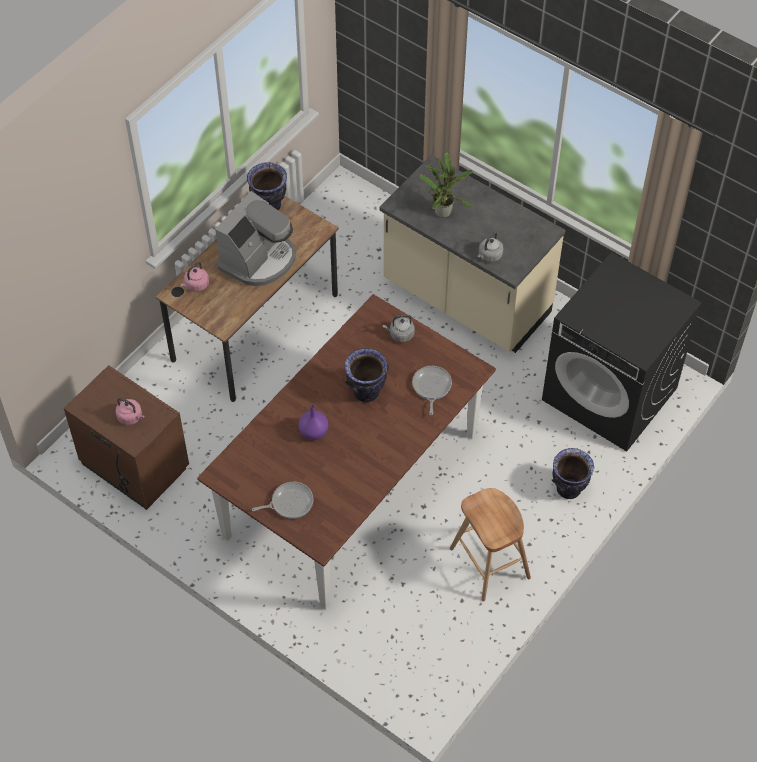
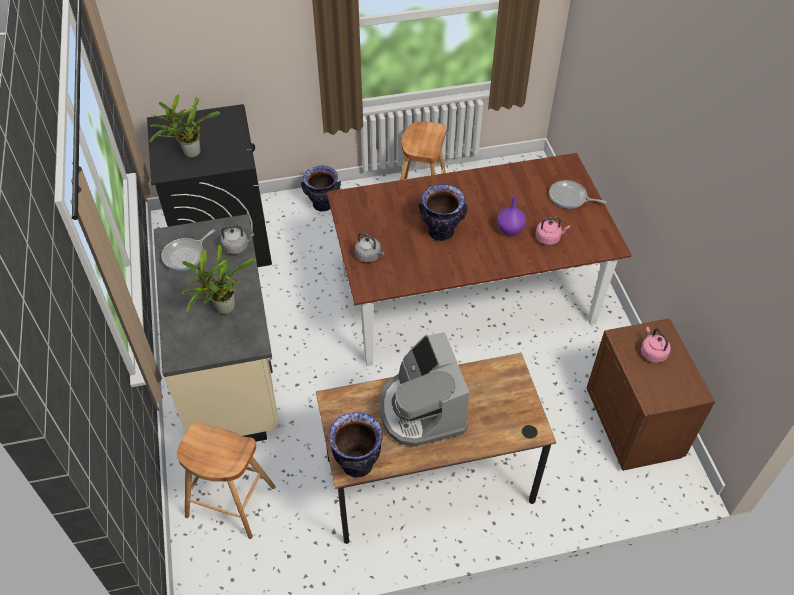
camera: 140 degrees left, 5 degrees down
pink kettle [180,262,209,292] -> pink kettle moved to [535,217,570,245]
coffee machine [215,191,296,286] -> coffee machine turned 90 degrees counterclockwise [380,332,470,446]
frying pan [412,366,452,415] -> frying pan moved to [161,229,215,271]
none -> potted plant [150,94,220,158]
none -> brown stool [177,422,276,539]

